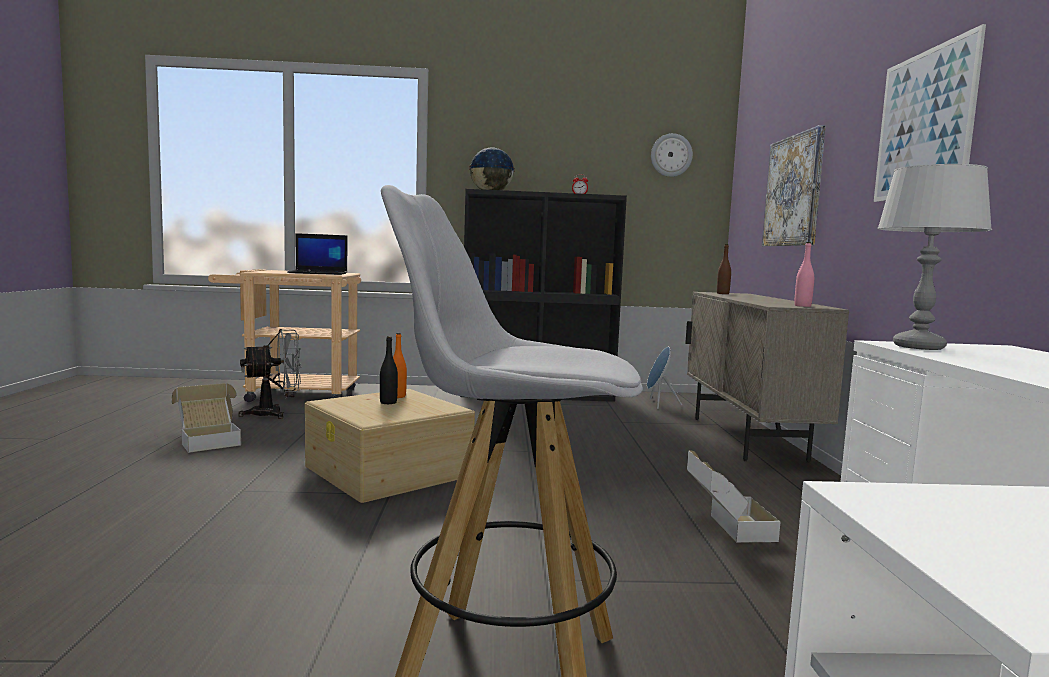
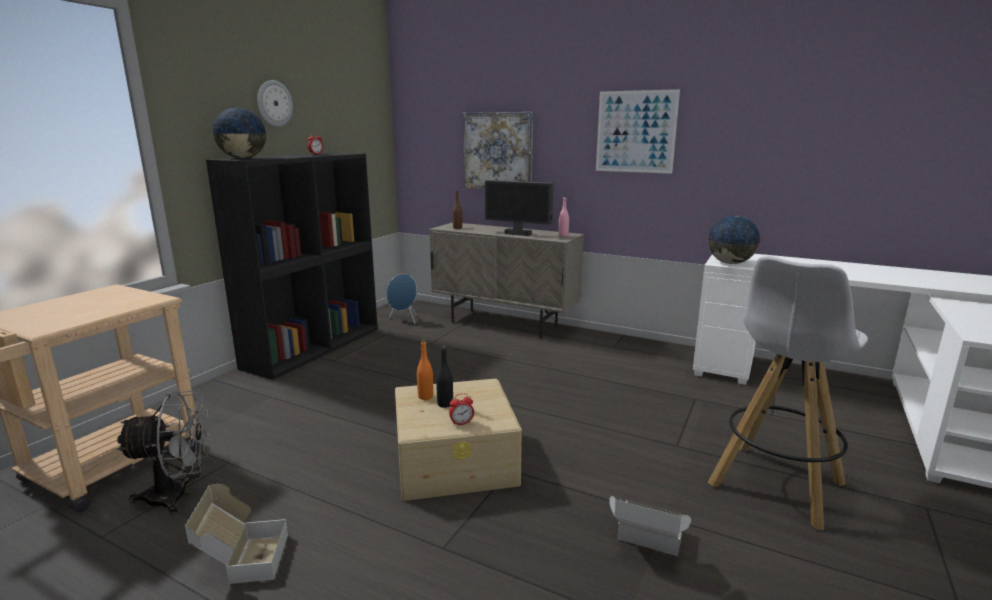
camera: 60 degrees left, 10 degrees up
grey fan [238,329,301,419] -> grey fan turned 75 degrees clockwise [116,391,210,515]
laptop [287,233,347,275] -> none
wall clock [651,133,693,177] -> wall clock moved to [257,80,293,127]
cardboard box [687,450,781,543] -> cardboard box moved to [609,496,691,556]
grey table lamp [877,164,992,350] -> globe [707,216,761,264]
none -> alarm clock [449,393,474,426]
none -> monitor [485,180,554,236]

